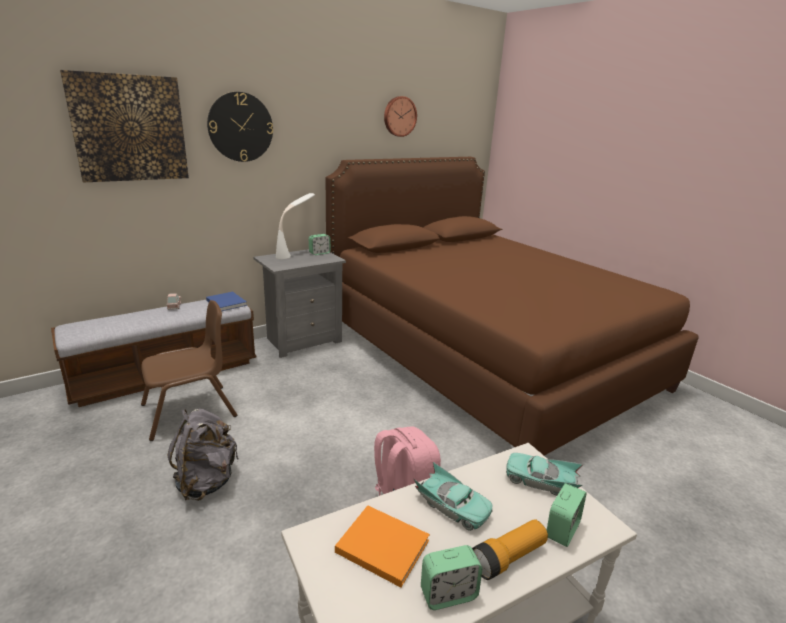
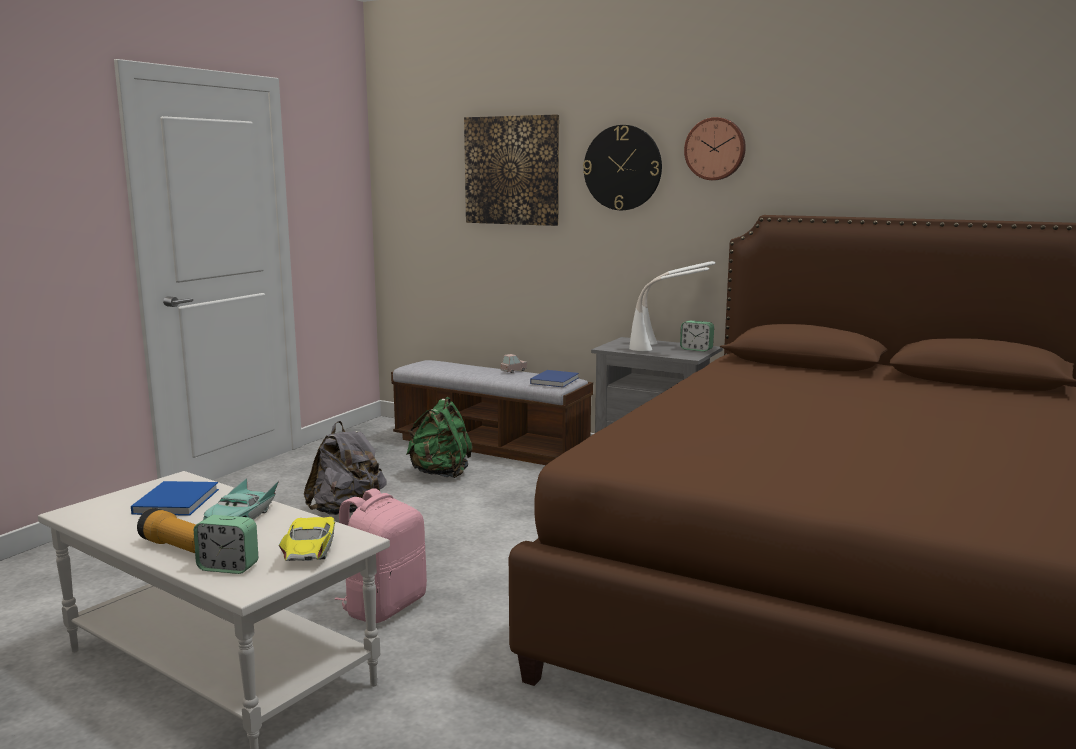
camera: 65 degrees right, 10 degrees down
brown chair [141,300,237,441] -> green backpack [406,397,473,478]
orange book [335,505,430,588] -> blue book [131,481,219,516]
wall clock [384,96,417,137] -> wall clock moved to [684,117,746,180]
alarm clock [421,545,482,610] -> none
turquoise toy car [506,453,583,495] -> yellow toy car [279,517,335,561]
none -> white table lamp [629,267,709,351]

